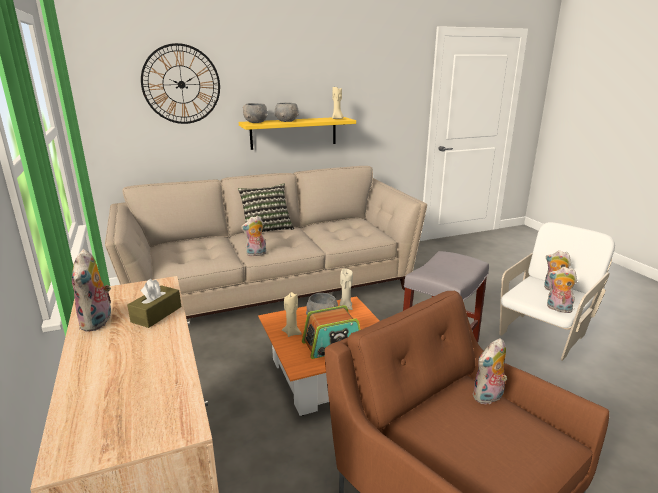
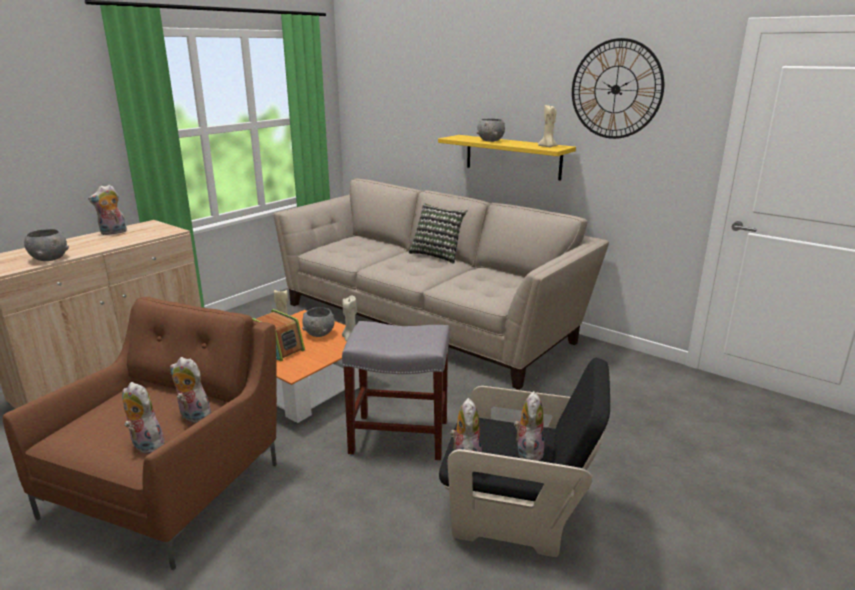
camera: 60 degrees right, 0 degrees up
brown tissue box [127,279,181,328] -> none
wall clock [141,43,220,124] -> wall clock moved to [572,38,664,139]
plush toy [241,215,266,257] -> plush toy moved to [122,382,164,454]
grey bowl [243,103,267,123] -> grey bowl moved to [24,229,69,261]
white armchair [499,222,615,361] -> black armchair [439,358,610,557]

